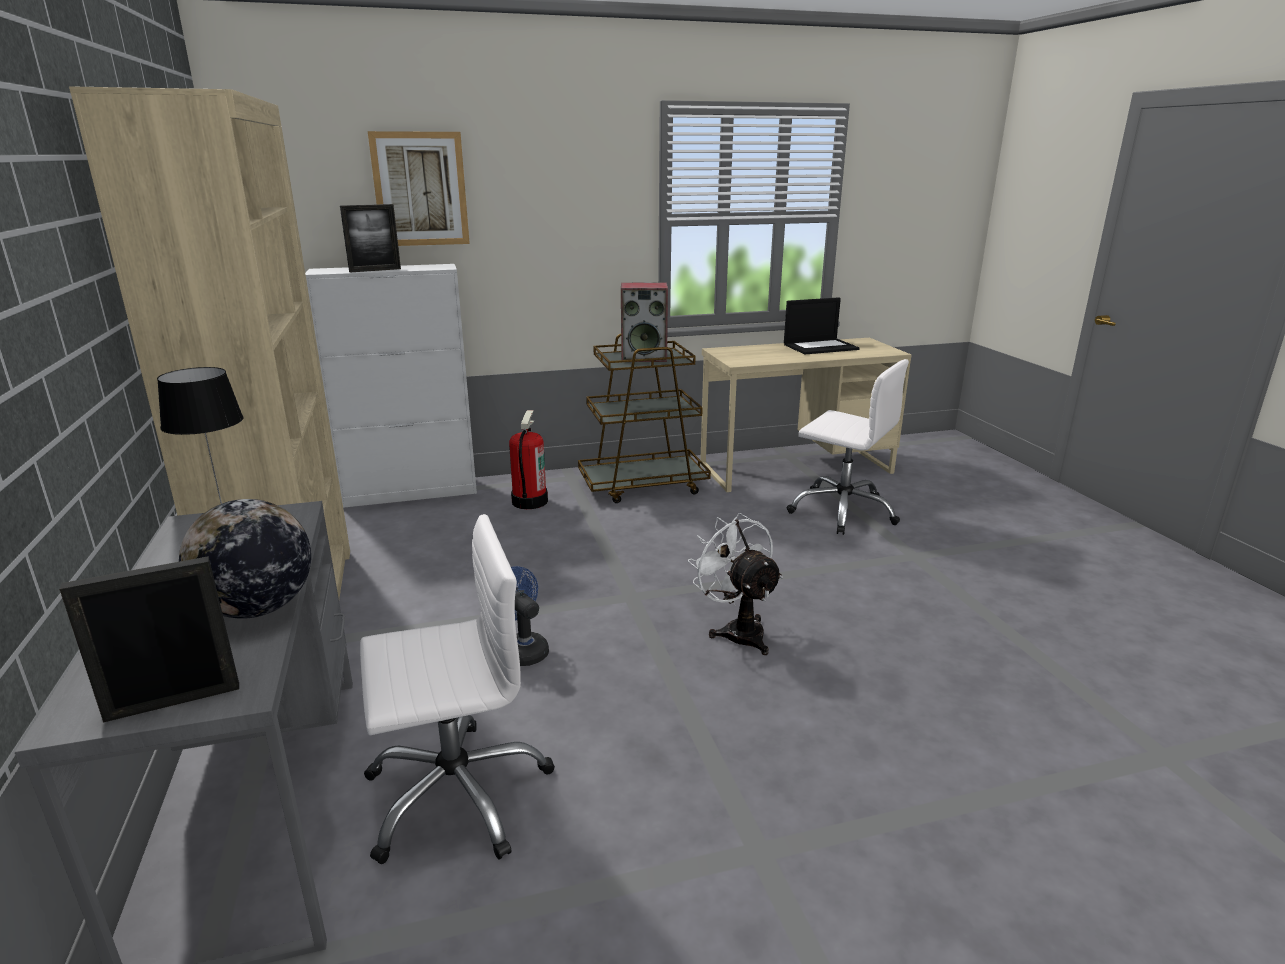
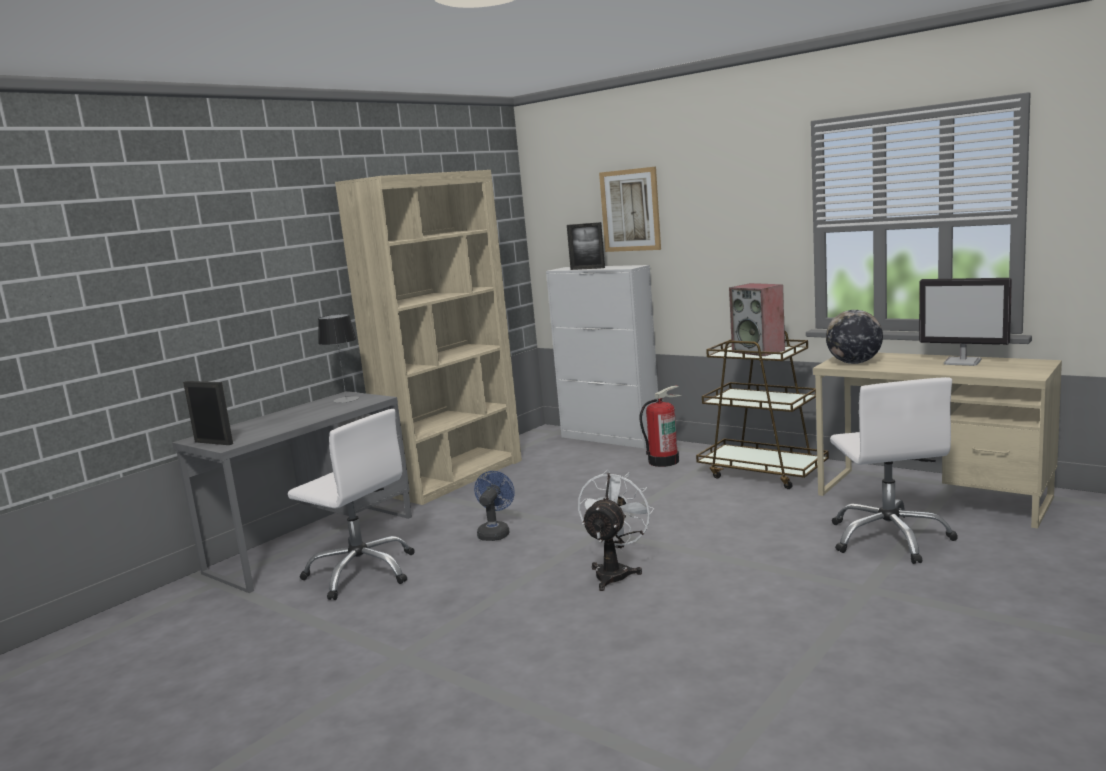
camera: 55 degrees right, 10 degrees down
globe [179,499,311,619] -> globe moved to [826,310,883,364]
laptop [784,297,860,354] -> monitor [919,278,1012,366]

